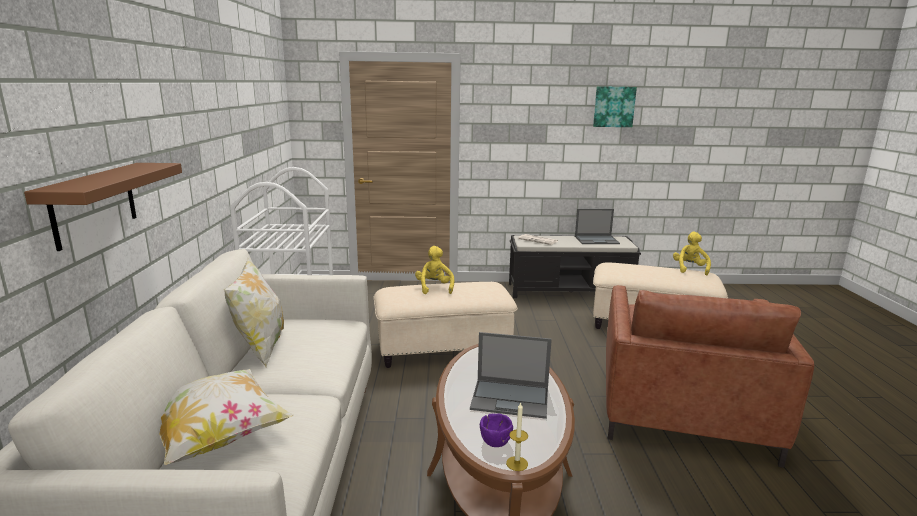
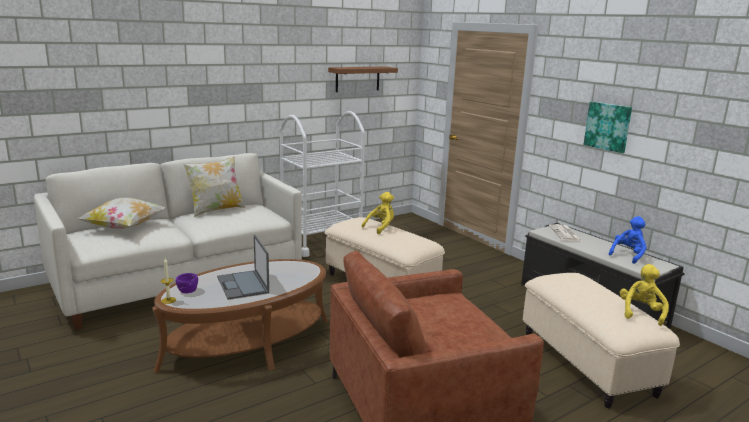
camera: 55 degrees right, 0 degrees up
brown shelf [24,163,182,251] -> brown shelf moved to [328,67,398,92]
laptop [575,209,620,244] -> blue plush toy [609,216,647,264]
picture [593,86,637,127] -> picture moved to [583,102,632,153]
yellow plush toy [673,232,711,275] -> yellow plush toy turned 45 degrees counterclockwise [620,264,669,326]

